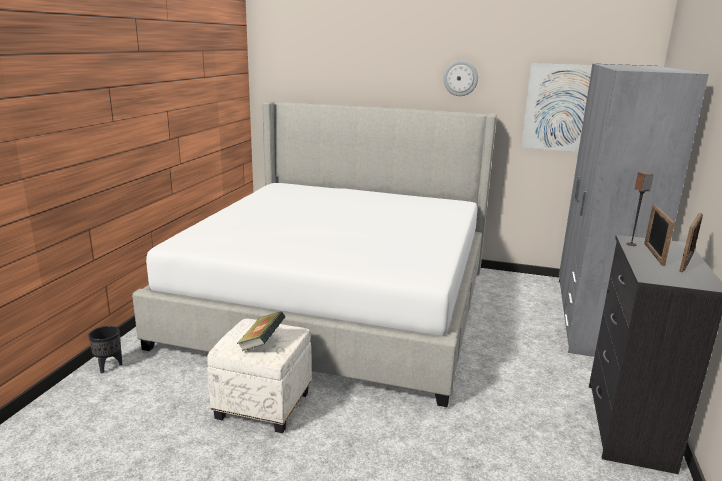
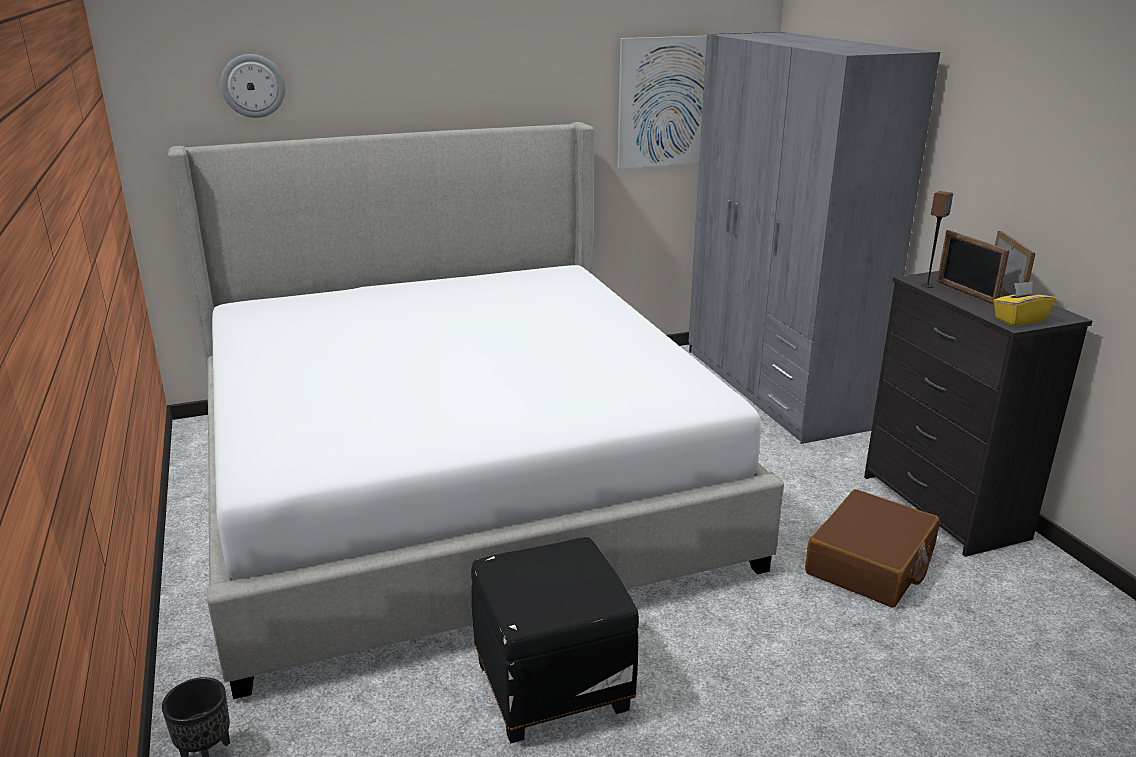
camera: 35 degrees left, 5 degrees up
white ottoman [207,319,312,433] -> black ottoman [471,537,639,744]
book [237,311,286,351] -> none
wall clock [443,61,478,96] -> wall clock moved to [221,54,285,118]
none -> brown suitcase [805,489,940,608]
none -> yellow tissue box [993,281,1055,326]

